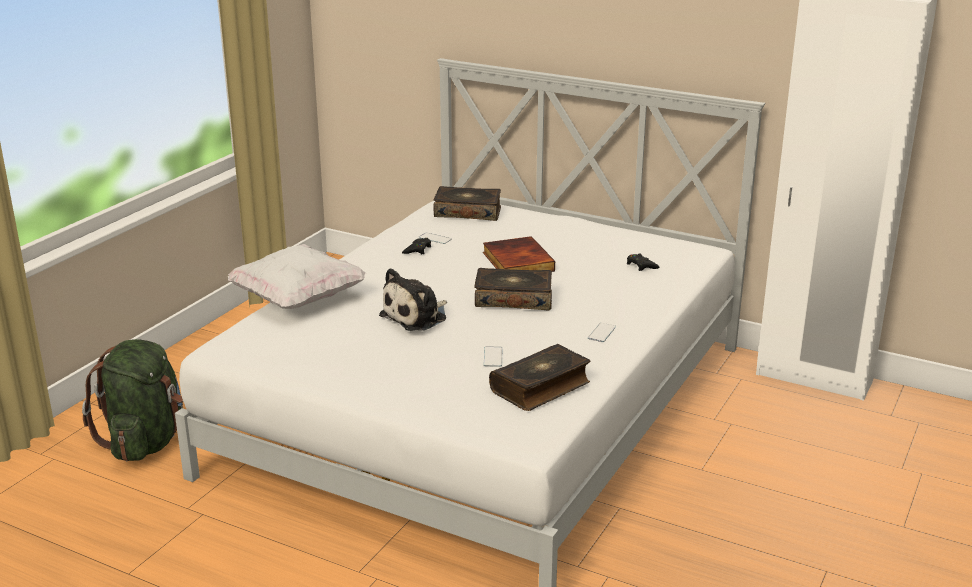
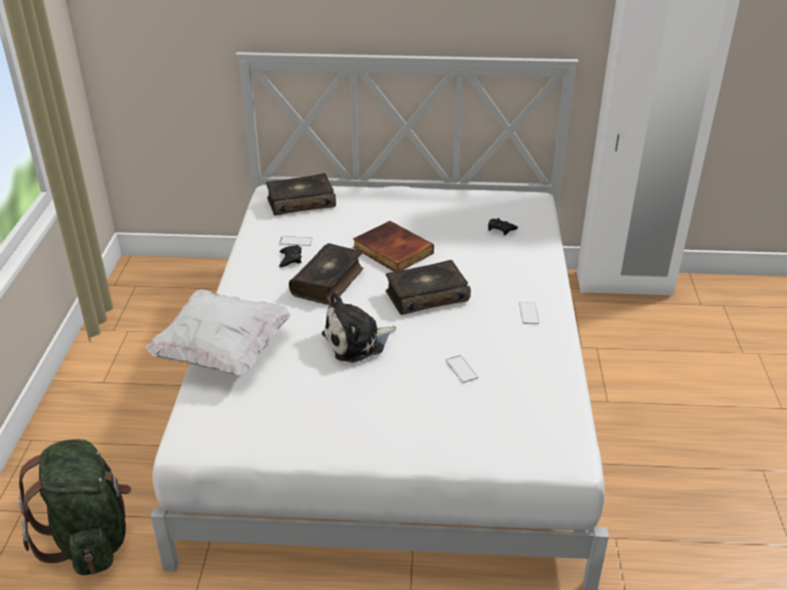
camera: 25 degrees left, 10 degrees up
plush toy [379,268,447,331] -> plush toy turned 45 degrees clockwise [322,291,396,363]
book [489,344,590,411] -> book moved to [289,243,363,305]

